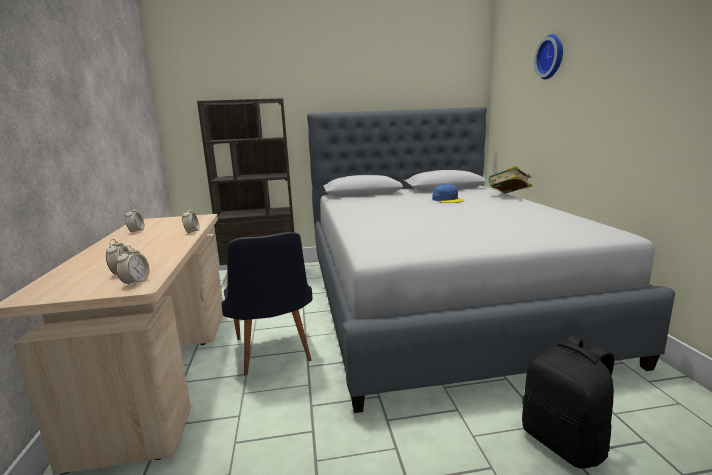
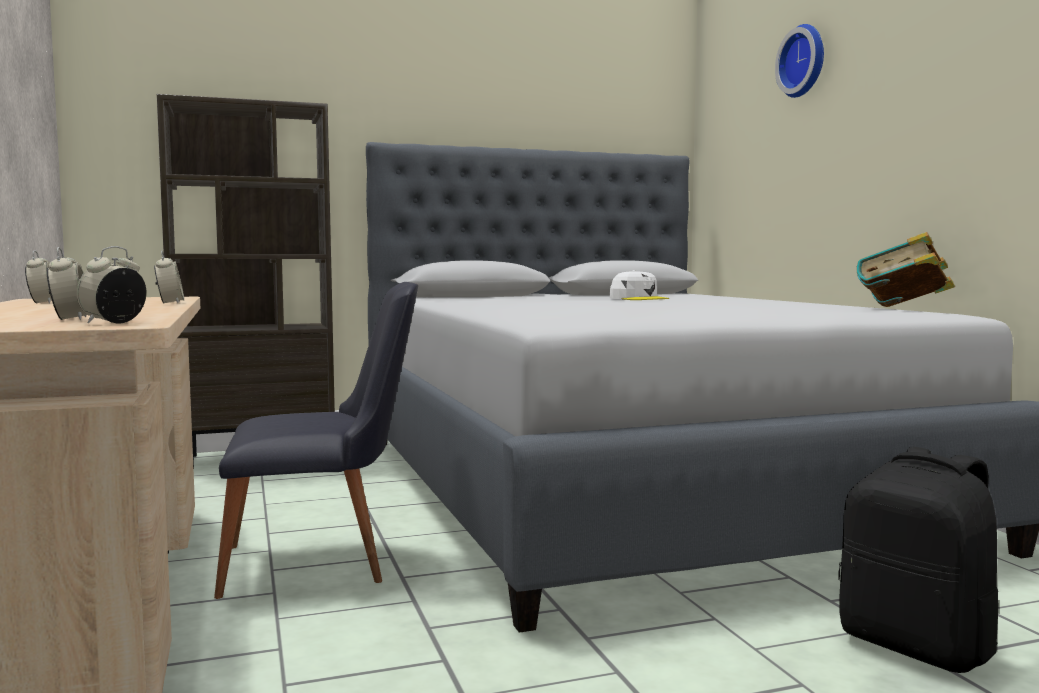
camera: 10 degrees left, 10 degrees down
alarm clock [116,246,149,286] -> alarm clock turned 150 degrees counterclockwise [77,246,146,323]
black chair [221,232,313,376] -> black chair turned 75 degrees counterclockwise [214,282,418,599]
blue cap [432,184,464,203] -> white cap [609,270,669,300]
book [488,166,533,193] -> book moved to [857,232,955,307]

